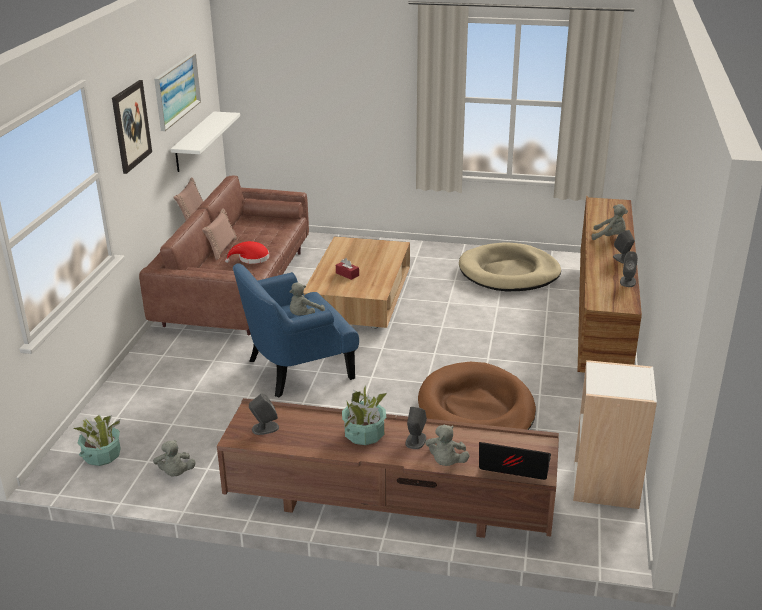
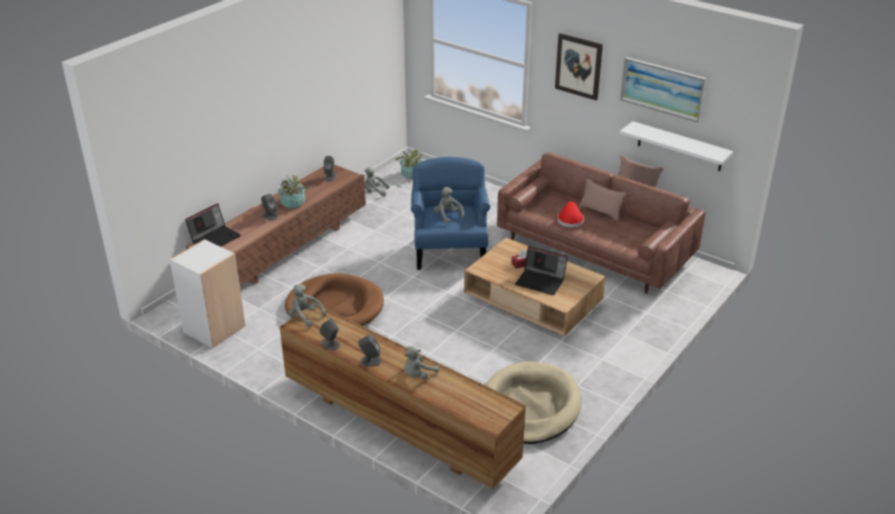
camera: 115 degrees right, 5 degrees up
grey plush toy [425,425,470,466] -> grey plush toy moved to [288,284,326,327]
none -> laptop [515,246,568,295]

